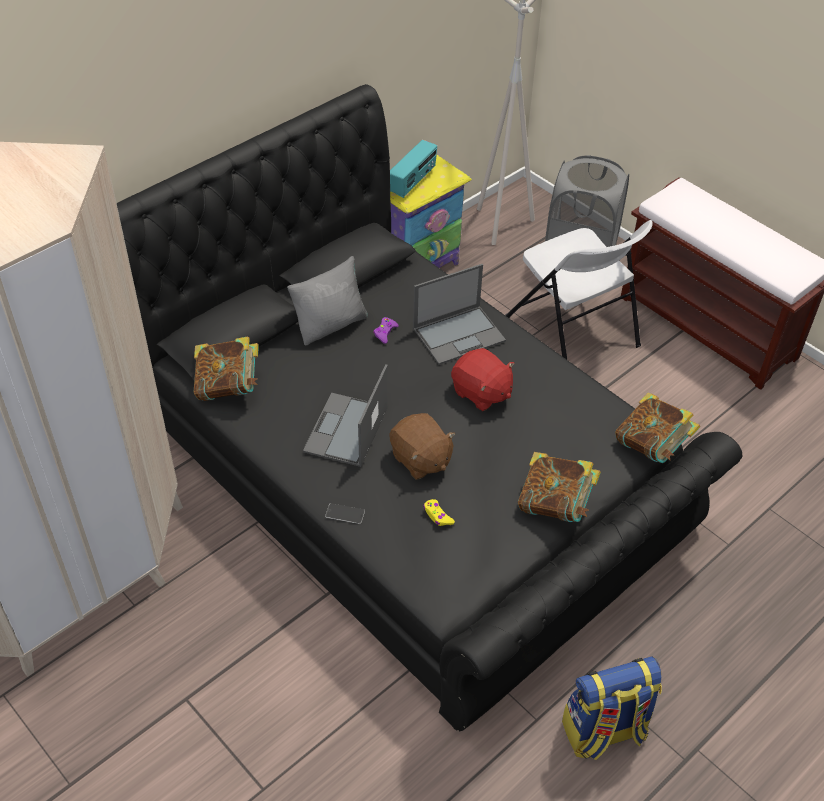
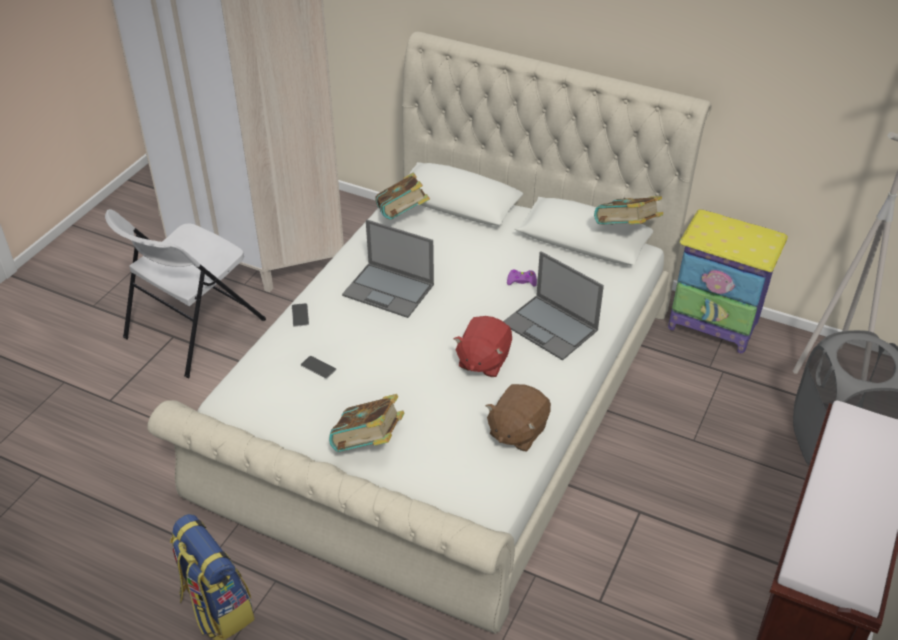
camera: 70 degrees right, 5 degrees down
black bed [117,84,743,731] -> beige bed [147,32,712,634]
grey pillow [287,256,368,345] -> none
laptop [303,364,388,467] -> laptop turned 150 degrees counterclockwise [342,219,434,318]
brown plush toy [389,413,456,480] -> brown plush toy moved to [486,384,551,451]
radio [390,140,437,198] -> none
yellow game controller [423,499,455,526] -> phone [301,356,336,379]
white chair [505,220,653,359] -> white chair moved to [105,209,266,379]
book [615,392,700,463] -> book moved to [594,196,663,225]

